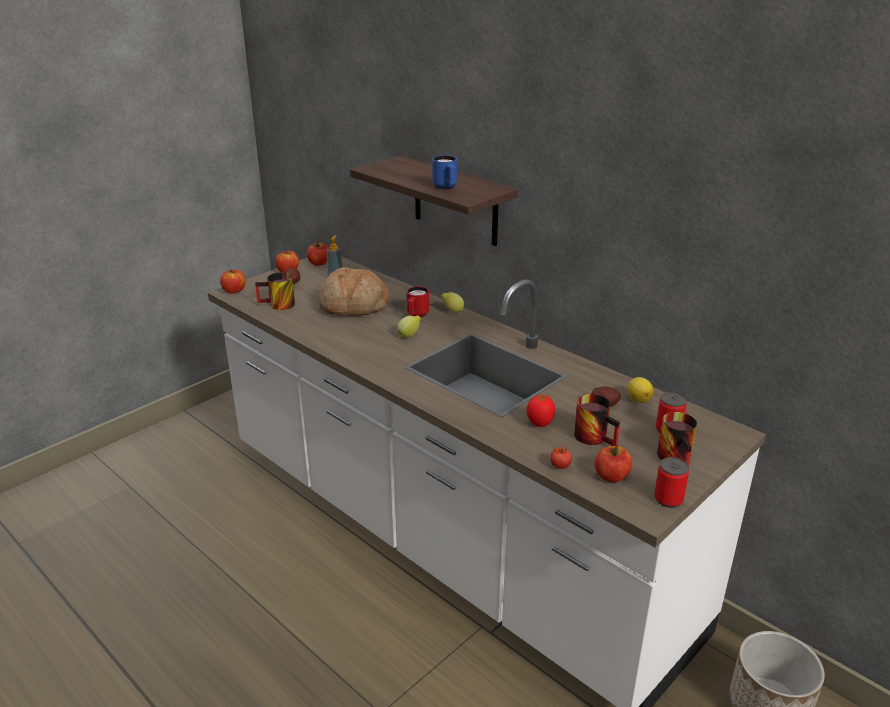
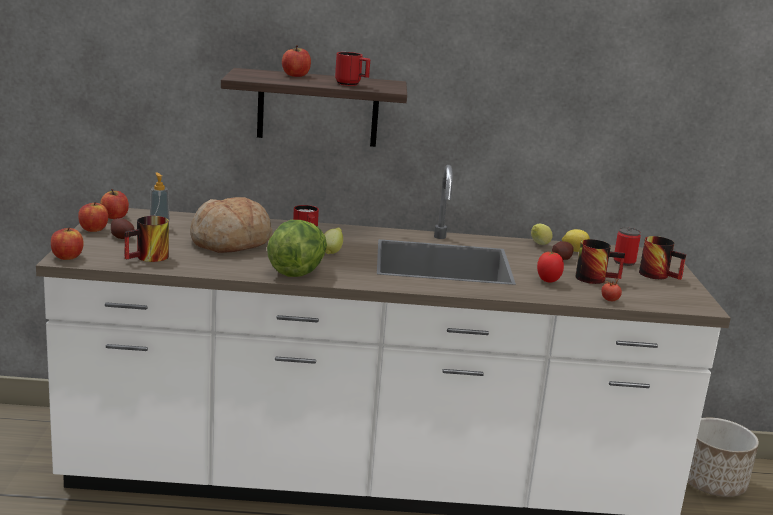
camera: 45 degrees left, 10 degrees down
blue mug [432,155,457,189] -> red mug [335,52,370,86]
lemon [441,292,464,313] -> lemon moved to [531,224,553,245]
apple [594,445,632,482] -> apple moved to [282,46,311,77]
can [654,457,689,508] -> none
none -> lettuce [267,220,327,277]

